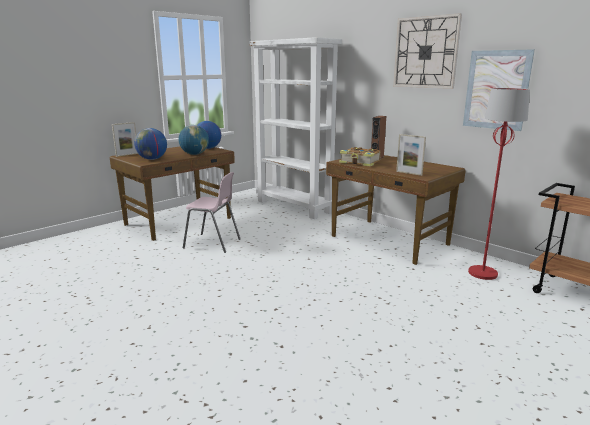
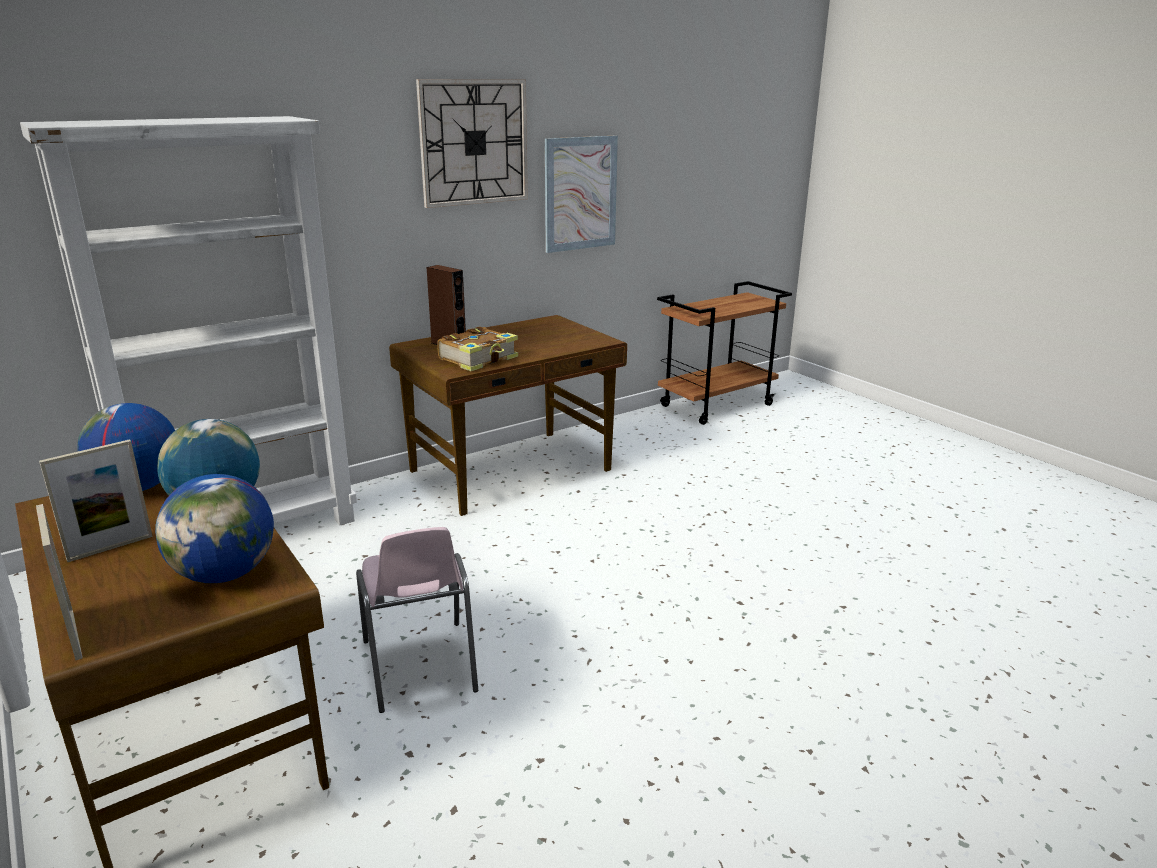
camera: 80 degrees left, 5 degrees up
pink chair [183,172,240,253] -> pink chair turned 135 degrees clockwise [356,527,478,713]
picture frame [396,134,426,176] -> picture frame moved to [39,439,153,562]
red floor lamp [468,88,530,280] -> none

